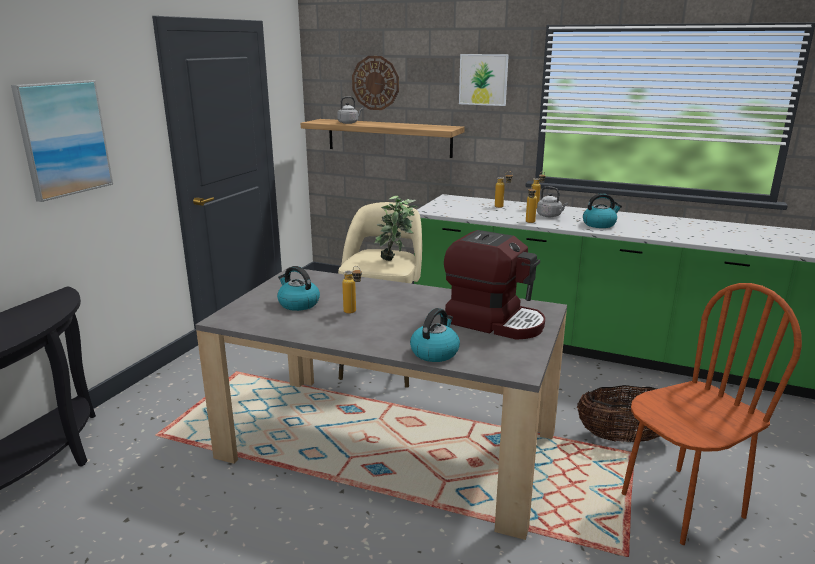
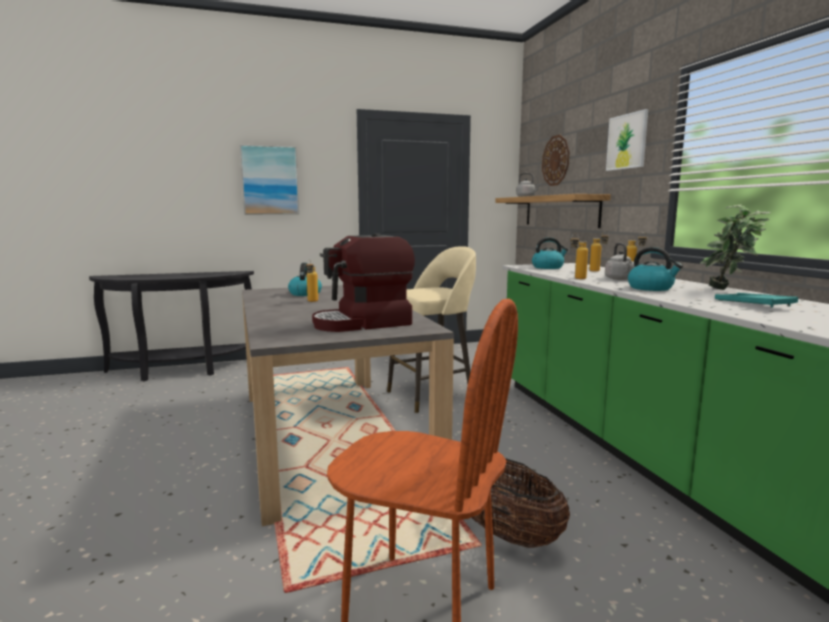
camera: 50 degrees right, 10 degrees down
potted plant [374,196,417,261] -> potted plant moved to [700,205,770,290]
kettle [410,308,460,362] -> kettle moved to [532,237,568,269]
coffee machine [444,230,545,340] -> coffee machine turned 75 degrees clockwise [312,234,415,332]
none -> turquoise tray [715,293,798,307]

